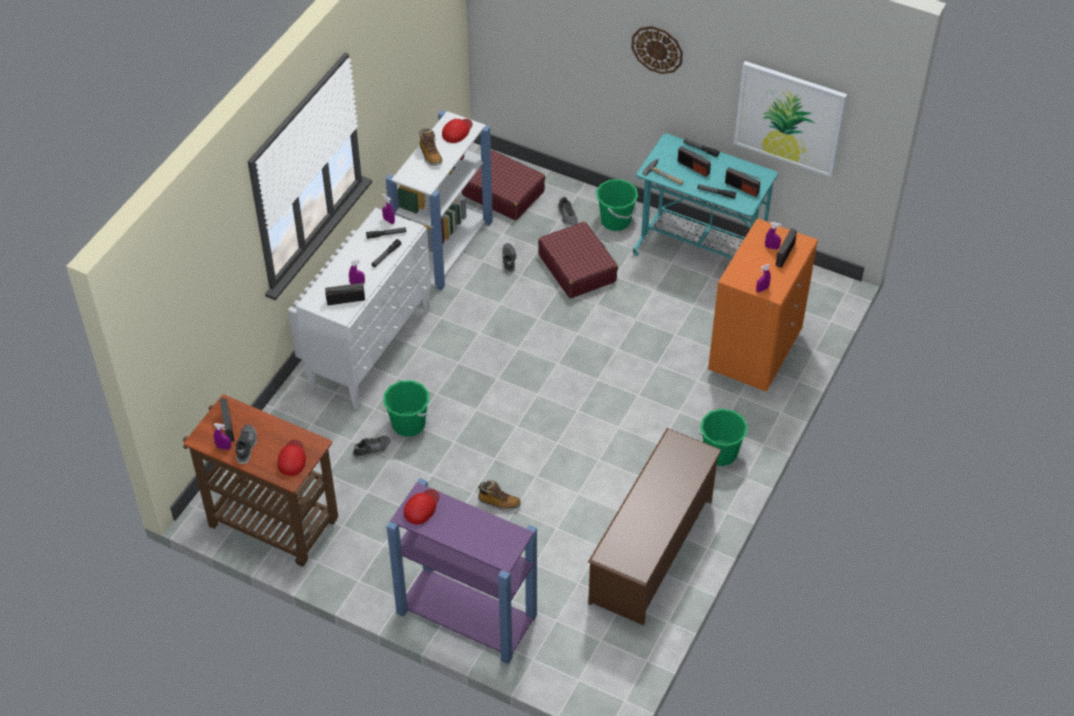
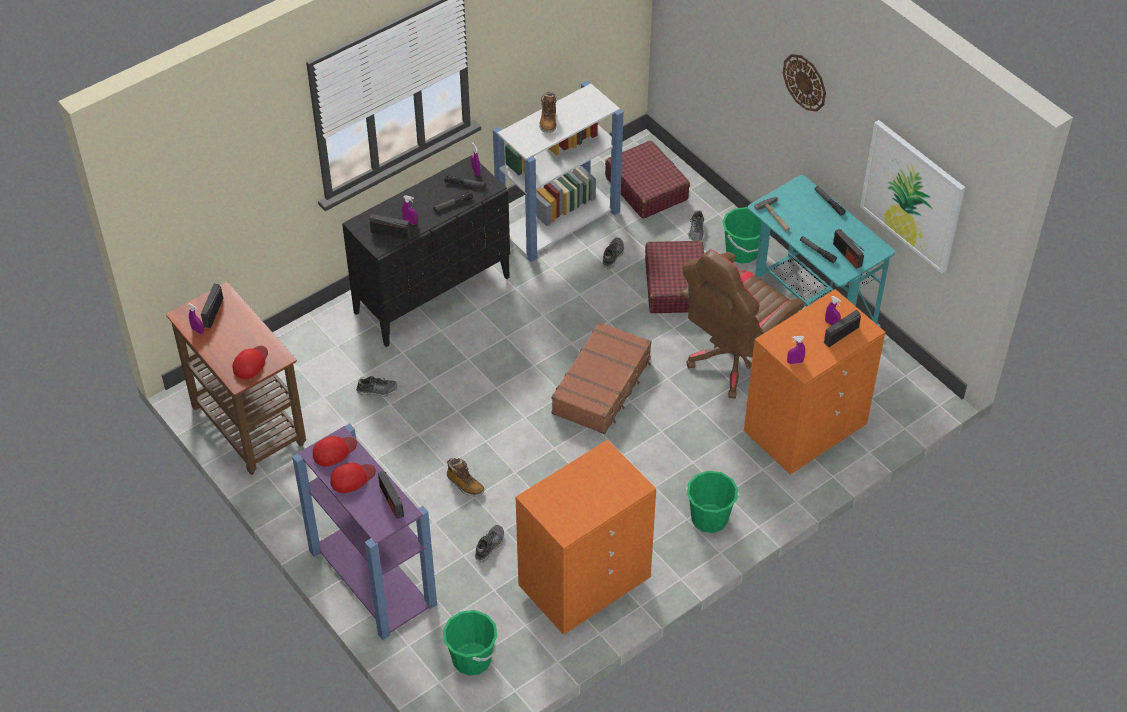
camera: 25 degrees right, 0 degrees up
shoe [236,424,257,464] -> shoe moved to [475,525,504,563]
white dresser [296,208,431,409] -> black dresser [342,155,510,347]
green bucket [384,380,430,437] -> green bucket moved to [443,610,497,676]
red cap [442,119,473,143] -> red cap moved to [330,463,376,493]
brown shoe rack [588,428,722,625] -> orange cabinet [516,440,656,635]
radio [677,146,711,177] -> radio moved to [378,471,404,519]
none -> brown suitcase [551,322,651,434]
none -> brown office chair [681,249,805,399]

